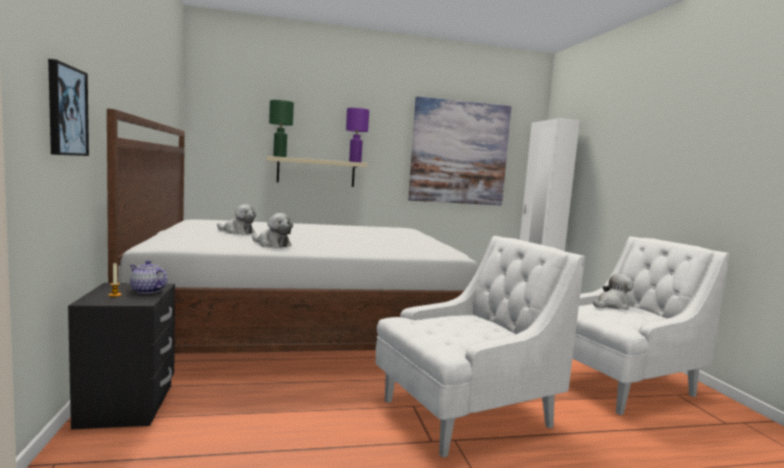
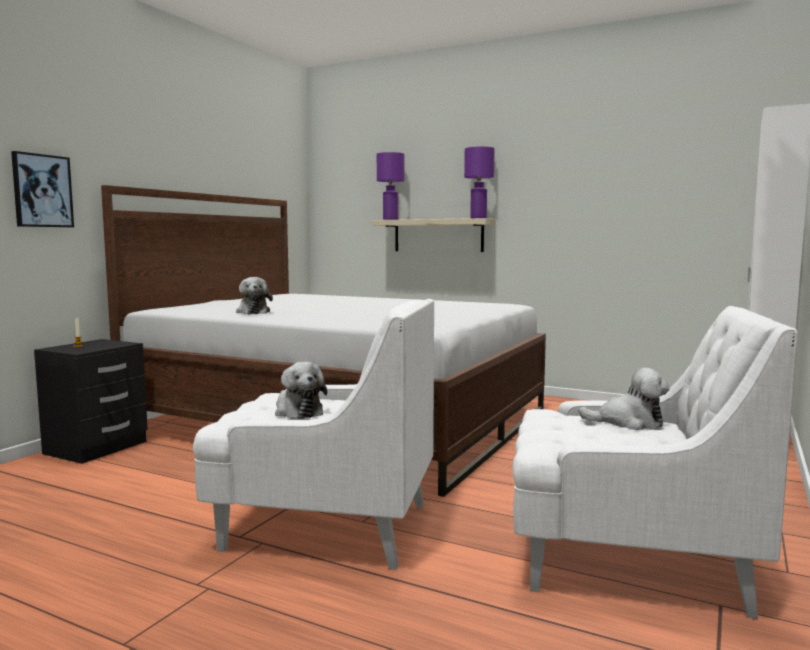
camera: 40 degrees right, 0 degrees up
teapot [130,260,168,294] -> none
plush toy [217,204,256,234] -> plush toy moved to [275,362,327,419]
green table lamp [269,100,294,157] -> purple table lamp [377,152,405,220]
picture [408,96,512,205] -> none

